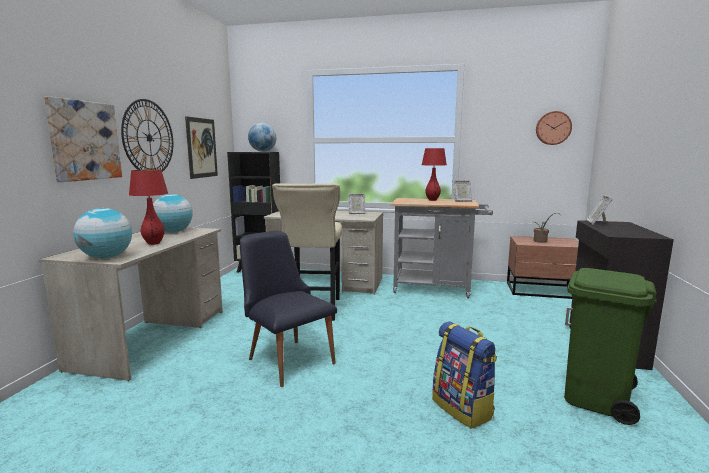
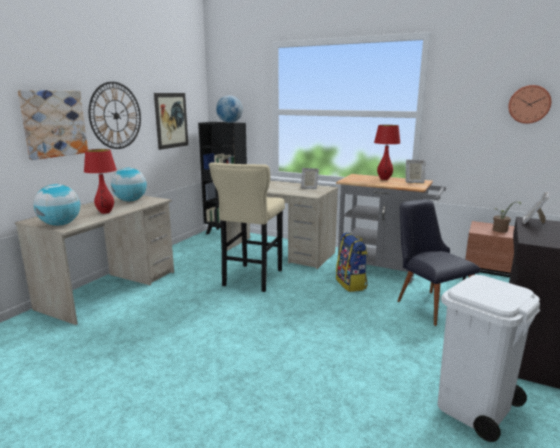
camera: 15 degrees right, 5 degrees up
black chair [239,230,337,387] -> black chair moved to [397,199,480,326]
backpack [432,321,497,429] -> backpack moved to [336,233,368,292]
green trash can [564,268,657,425] -> white trash can [437,275,540,442]

